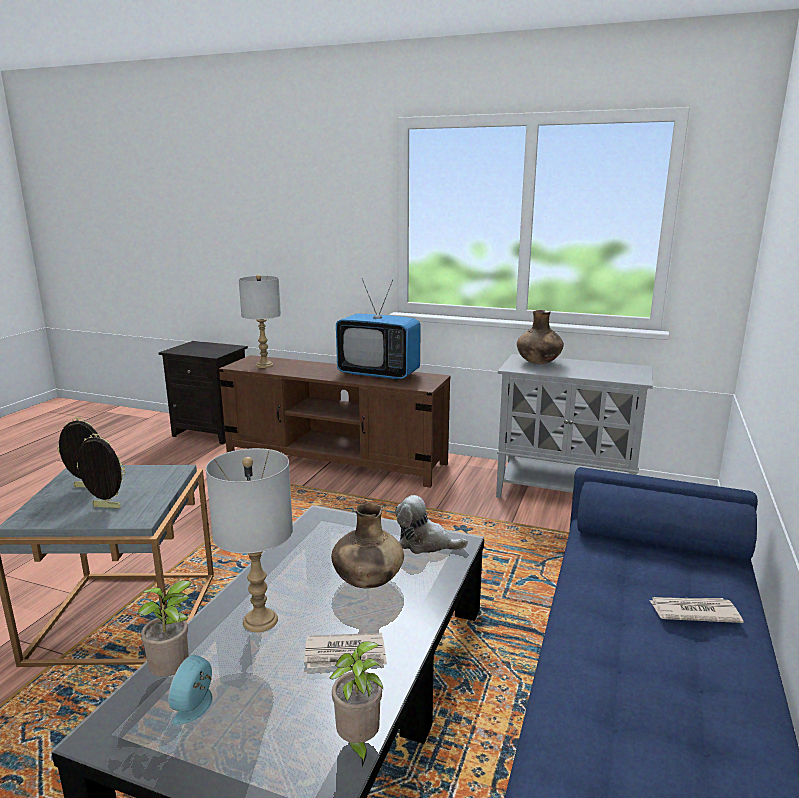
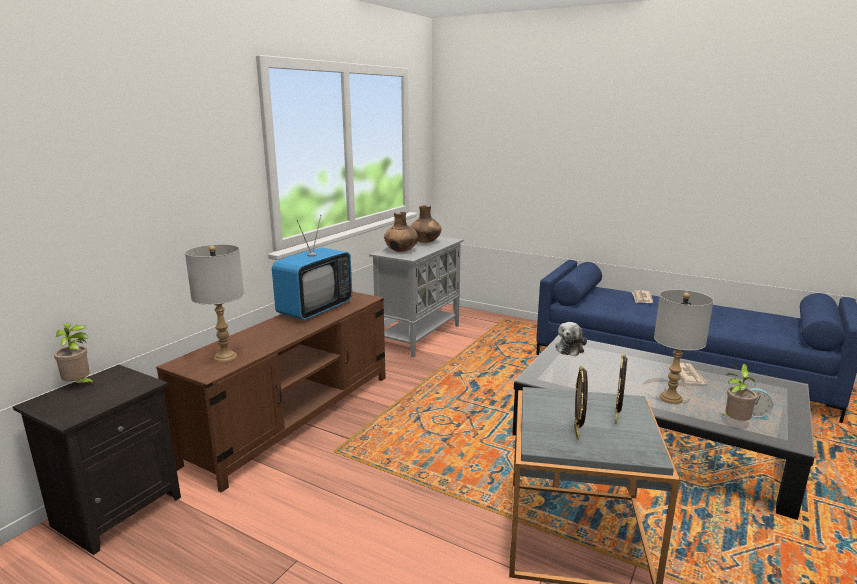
camera: 80 degrees left, 0 degrees up
potted plant [330,641,383,767] -> potted plant moved to [54,324,96,385]
brown vase [331,503,404,588] -> brown vase moved to [410,205,442,243]

